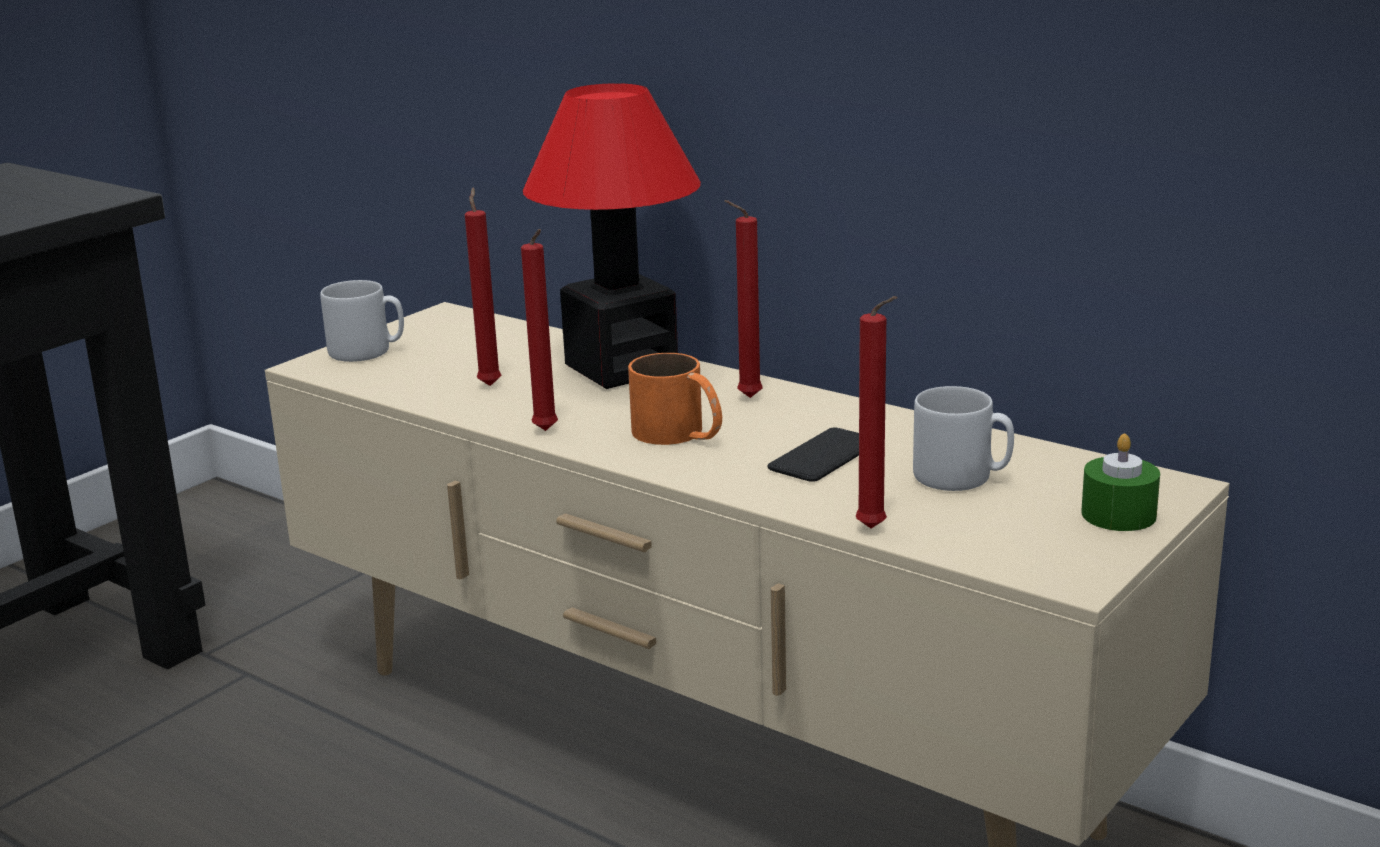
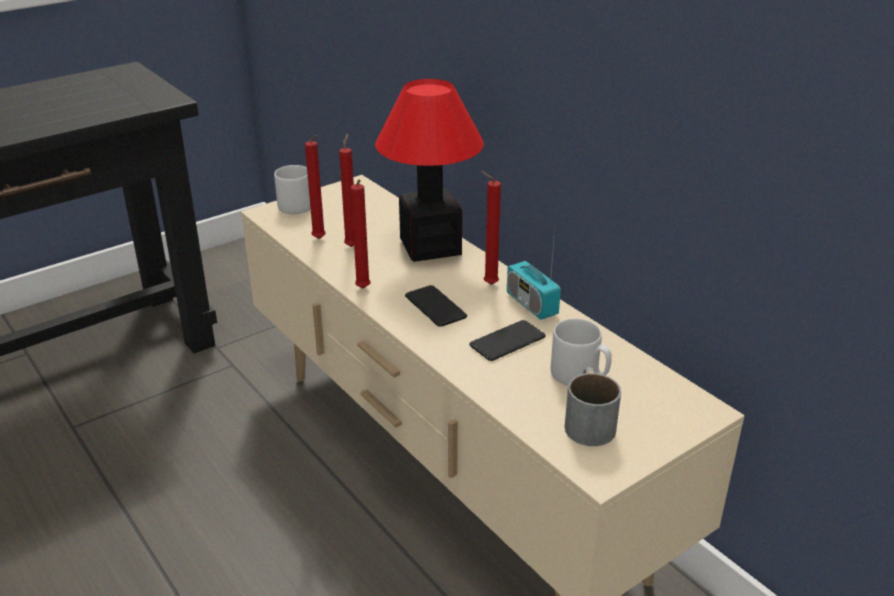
camera: 15 degrees right, 10 degrees up
orange mug [628,353,722,445] -> phone [405,285,467,327]
red candle [856,296,898,528] -> red candle moved to [305,135,326,239]
green candle [1081,434,1160,531] -> none
none -> radio [507,225,561,320]
none -> grey mug [565,367,621,446]

